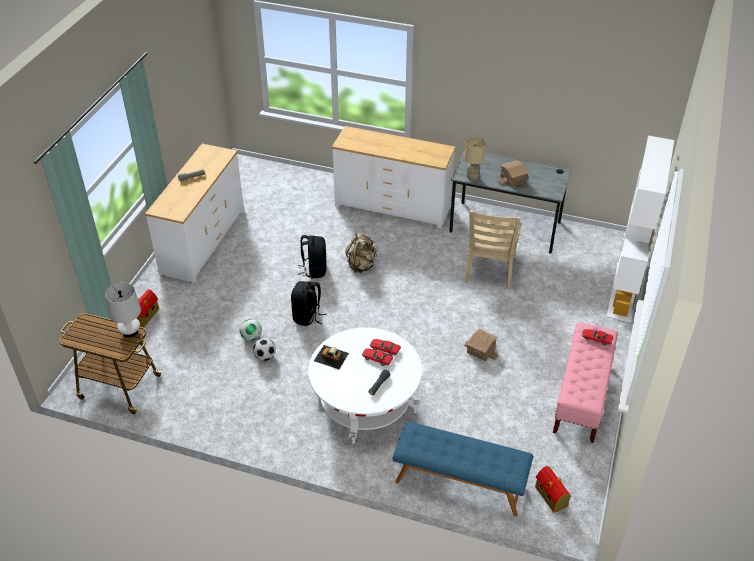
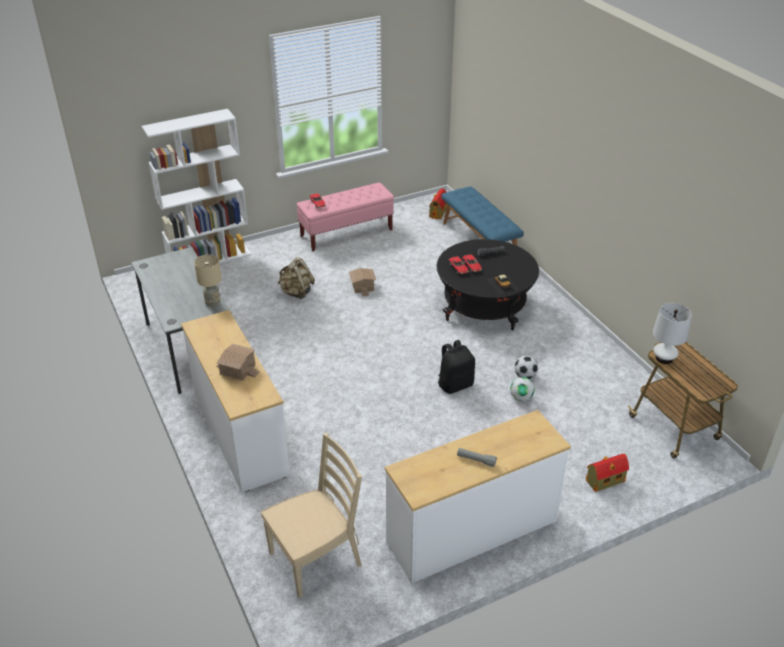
camera: 135 degrees left, 5 degrees down
black backpack [298,235,327,279] -> none
white coffee table [308,328,422,444] -> black coffee table [437,239,539,330]
beige backpack [345,232,377,273] -> beige backpack moved to [278,257,315,299]
beige chair [463,210,521,289] -> beige chair moved to [261,433,362,598]
toy house [498,160,529,187] -> toy house moved to [216,344,259,380]

